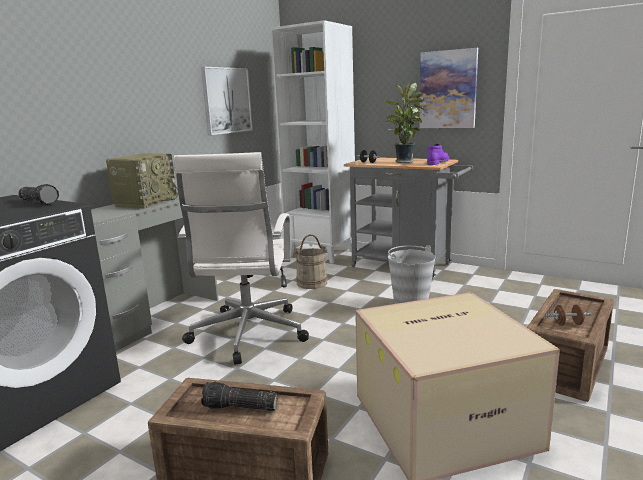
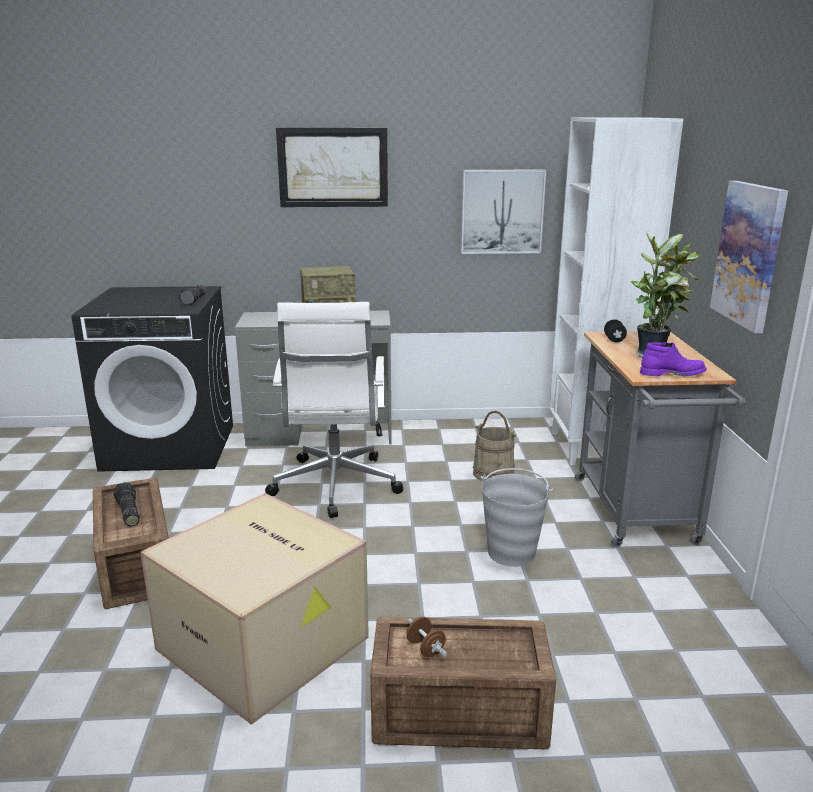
camera: 55 degrees right, 5 degrees up
white office chair [174,152,309,365] -> white office chair turned 60 degrees counterclockwise [265,302,403,518]
none -> picture [276,128,388,207]

